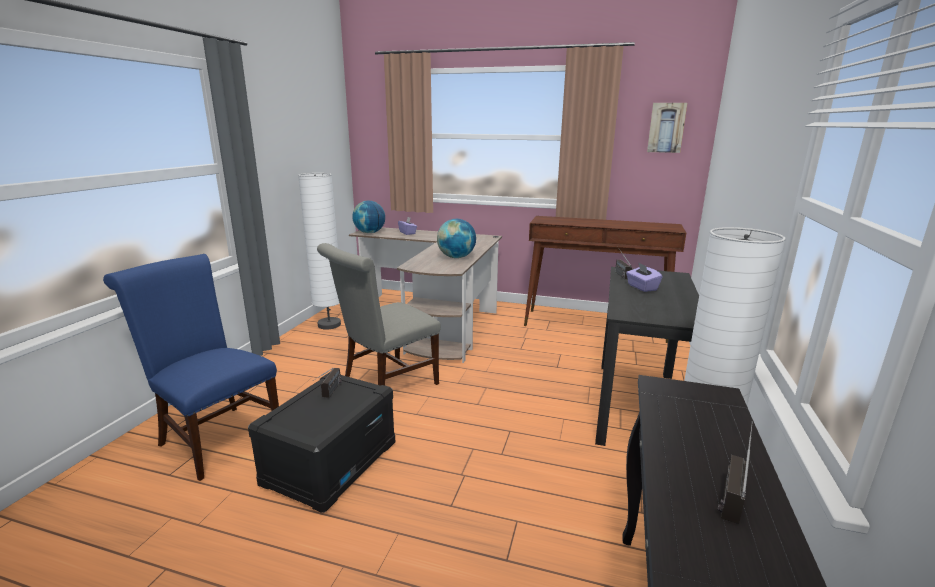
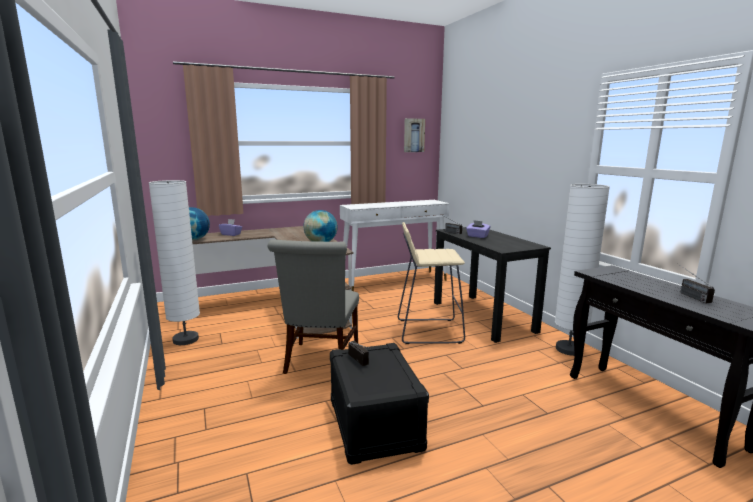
camera: 40 degrees left, 5 degrees down
blue chair [103,254,279,481] -> none
brown console table [524,216,686,343] -> white console table [340,200,450,291]
none -> beige stool [398,222,465,344]

